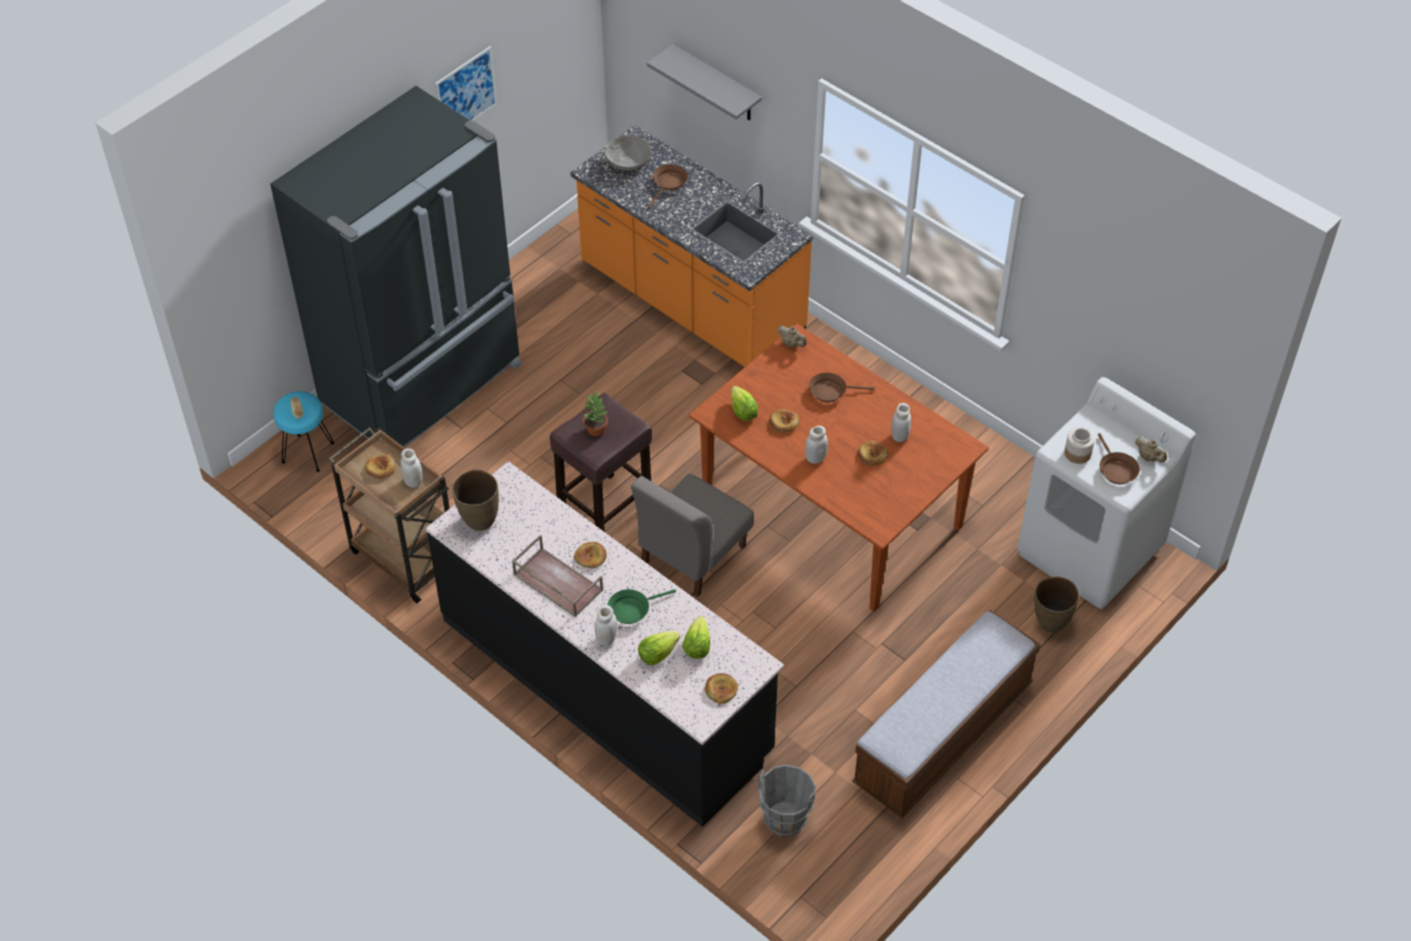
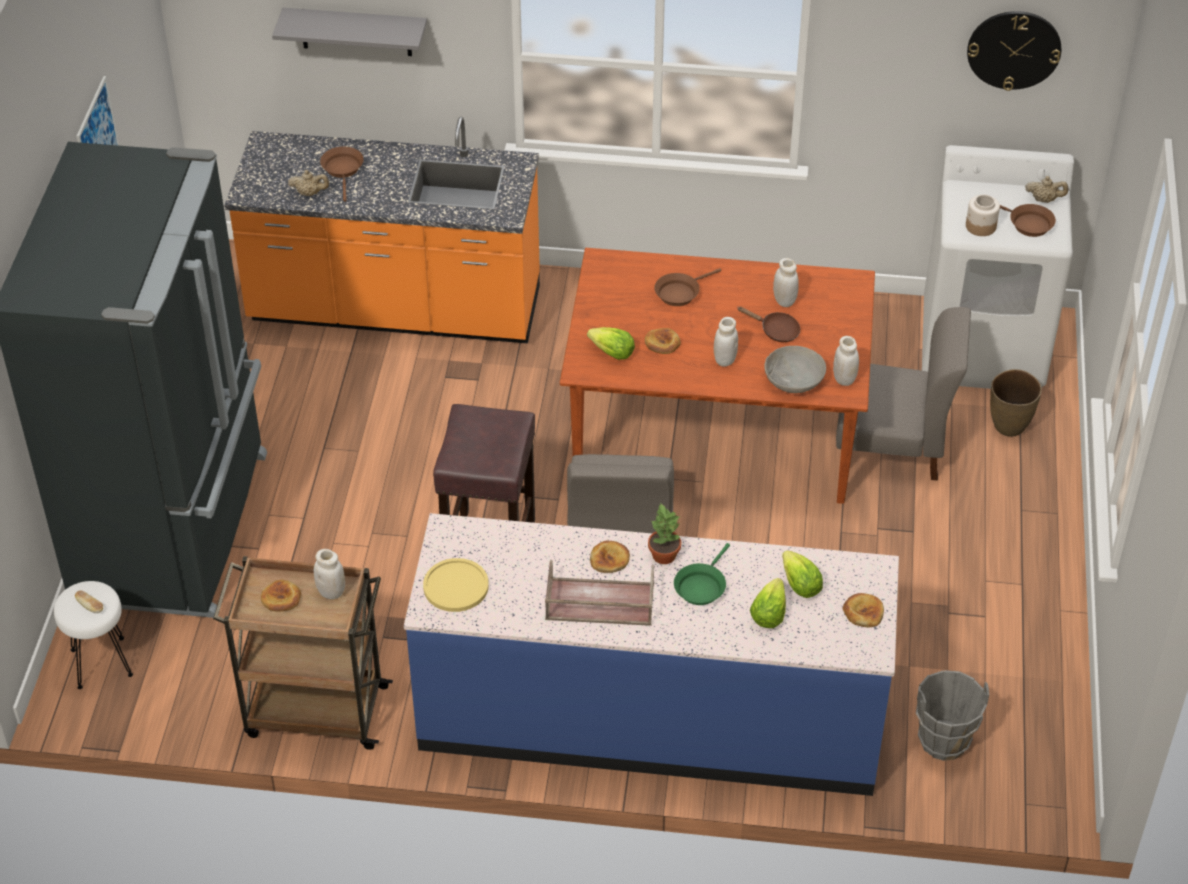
camera: 35 degrees left, 5 degrees down
turquoise stool [274,391,334,472] -> white stool [54,581,133,689]
black counter [426,461,784,827] -> blue counter [404,513,899,796]
brown vase [452,469,499,531] -> yellow plate [423,558,489,612]
potted plant [583,391,608,436] -> potted plant moved to [648,502,681,564]
white jar [595,605,618,646] -> white jar moved to [833,336,859,386]
grey bowl [605,136,651,171] -> grey bowl moved to [764,346,826,393]
beige teapot [777,326,807,347] -> beige teapot moved to [288,170,329,196]
bench [852,610,1041,819] -> none
bread [857,441,888,466] -> brown frying pan [738,306,800,342]
none -> grey chair [836,307,971,481]
none -> wall clock [967,11,1061,91]

